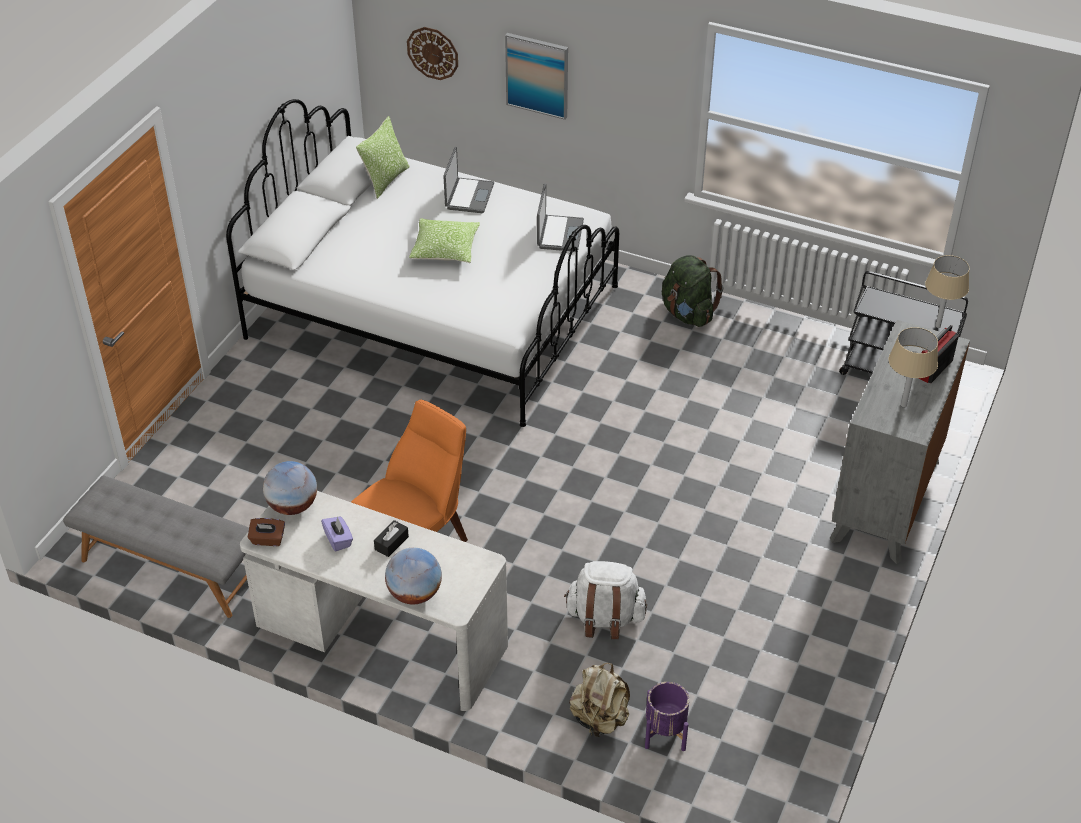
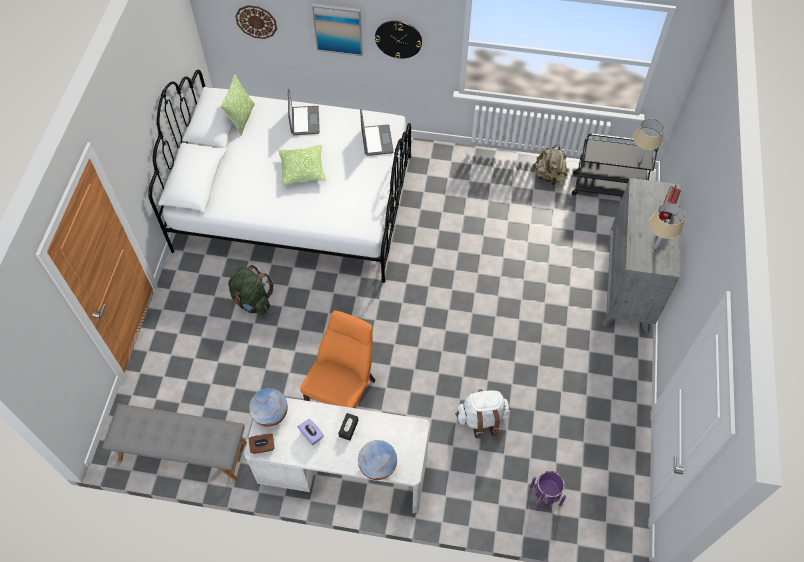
camera: 15 degrees left, 15 degrees up
beige backpack [569,663,630,737] -> beige backpack moved to [534,145,567,185]
green backpack [662,255,723,327] -> green backpack moved to [228,265,274,315]
none -> wall clock [375,21,422,59]

